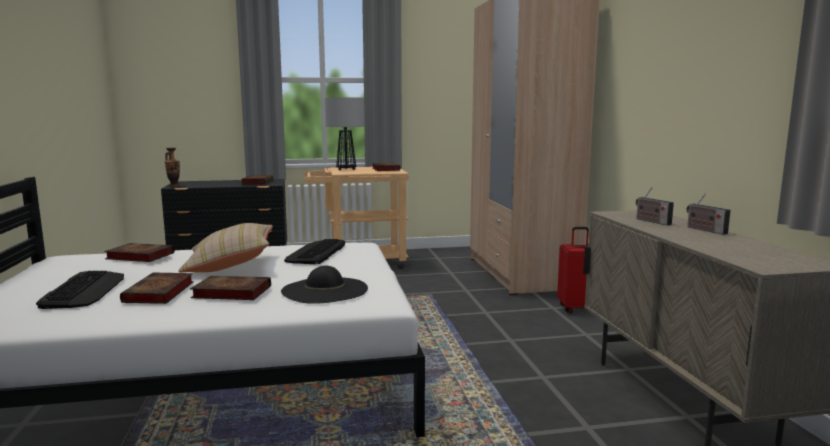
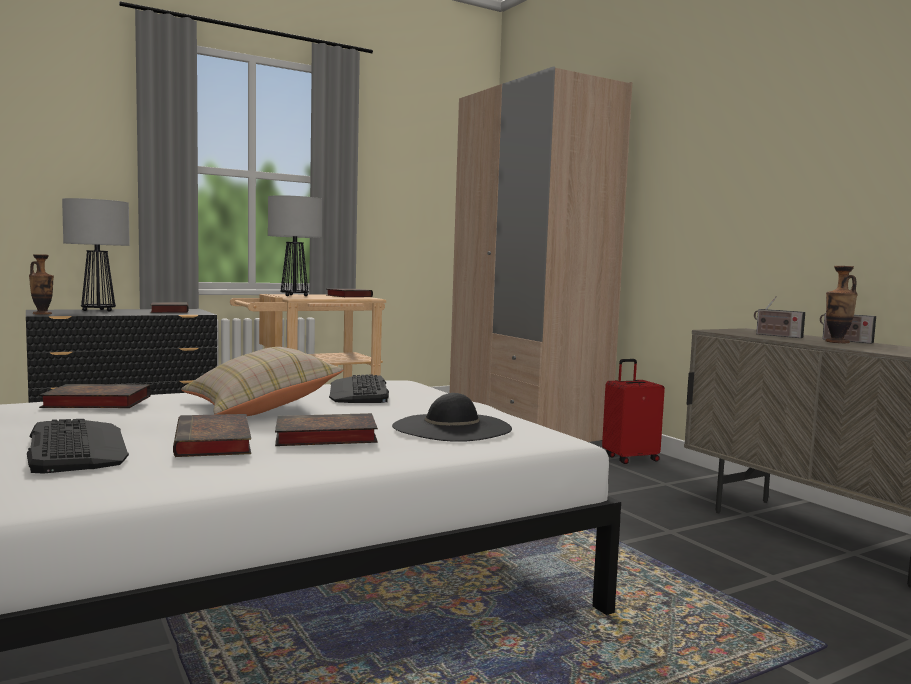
camera: 20 degrees left, 5 degrees down
none -> table lamp [62,198,130,311]
none -> vase [826,266,858,343]

